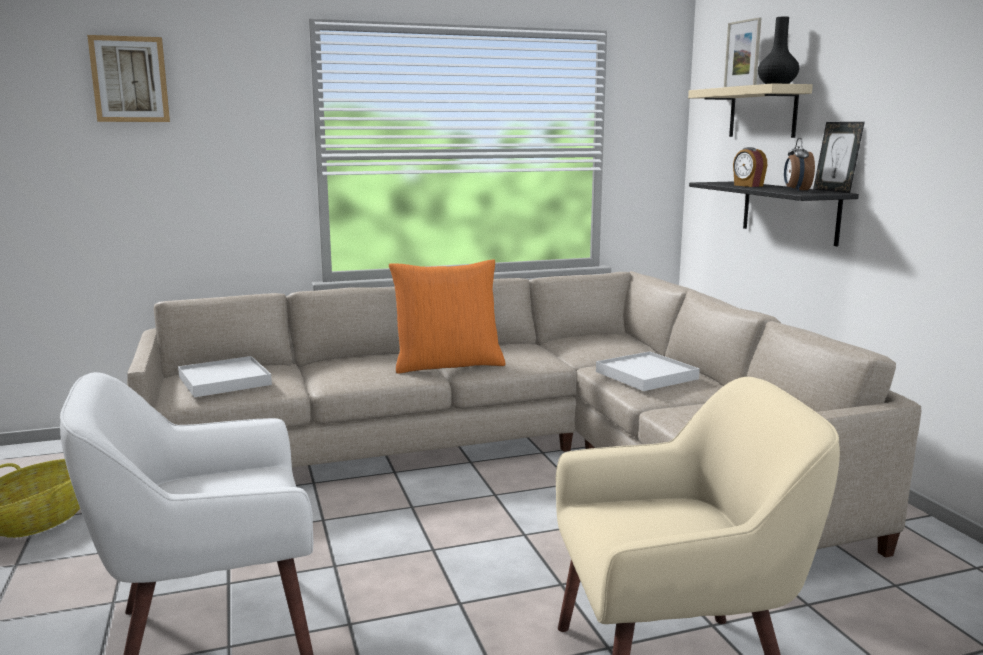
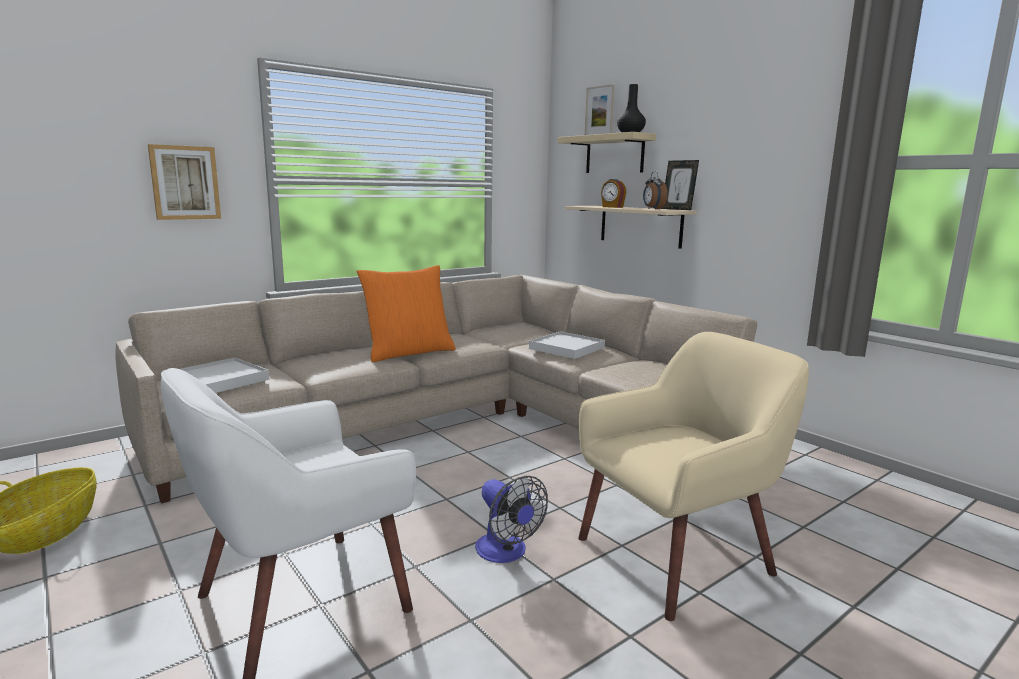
camera: 20 degrees left, 0 degrees up
picture [87,35,170,122] -> picture moved to [148,144,221,220]
black shelf [689,181,859,247] -> beige shelf [565,206,697,249]
none -> fan [475,476,548,563]

